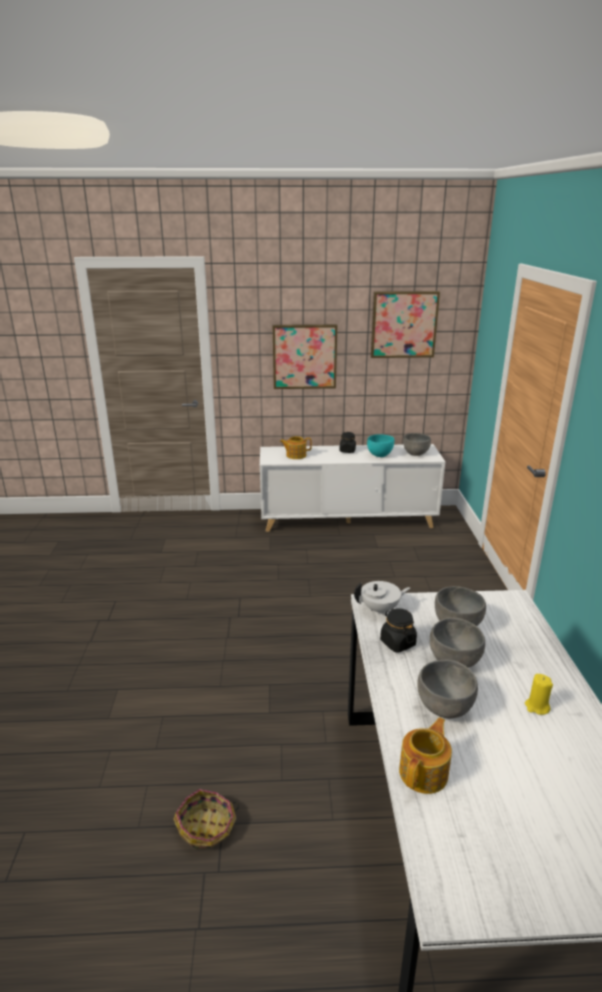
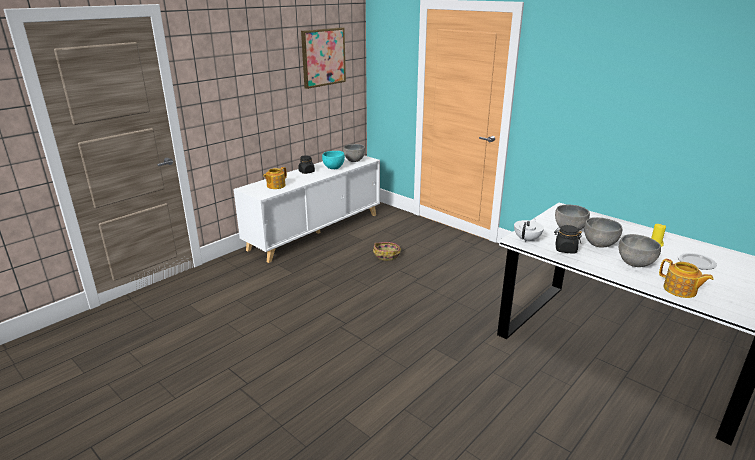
camera: 45 degrees left, 0 degrees up
basket [173,789,239,849] -> basket moved to [373,242,401,261]
picture [273,324,337,389] -> none
teapot [399,717,452,794] -> teapot turned 150 degrees clockwise [659,259,713,298]
none -> plate [678,253,717,270]

